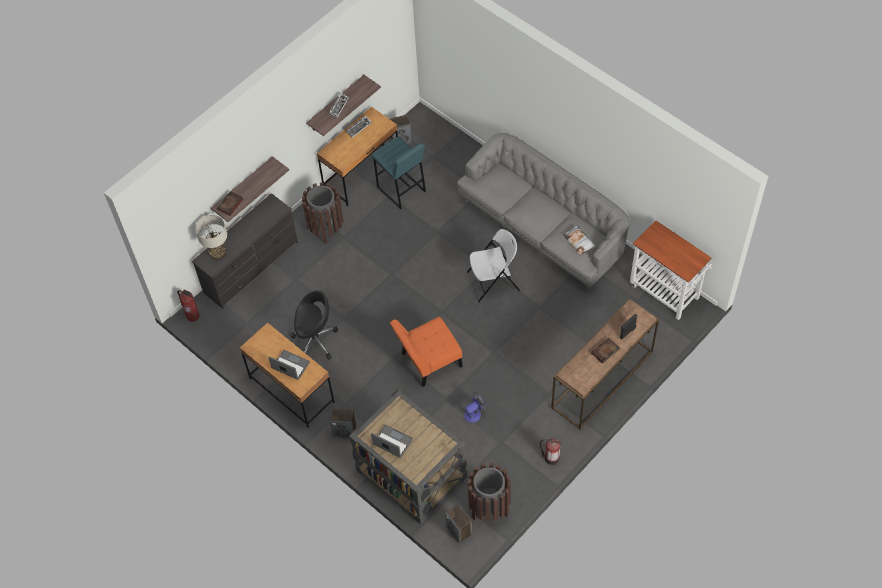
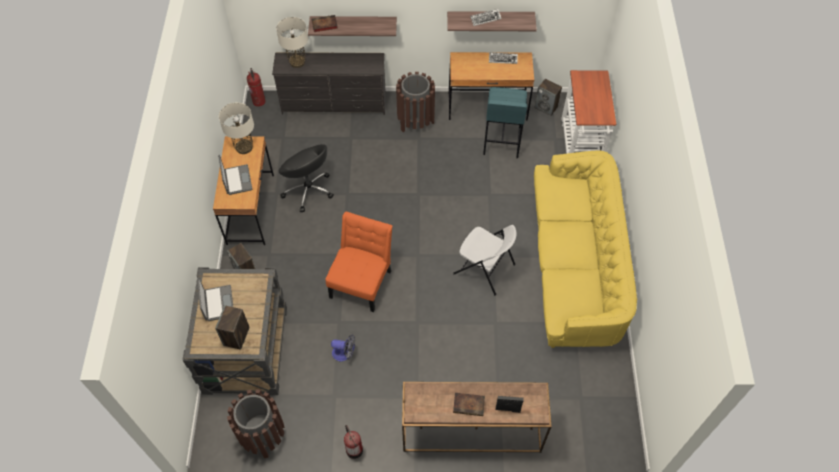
camera: 45 degrees right, 0 degrees up
orange chair [390,317,463,387] -> orange chair turned 90 degrees clockwise [325,212,392,312]
speaker [445,504,472,543] -> speaker moved to [215,305,250,350]
grey sofa [457,133,629,290] -> yellow sofa [534,151,637,348]
pillow [563,225,595,255] -> none
white cart [630,221,712,320] -> white cart moved to [561,70,616,154]
none -> table lamp [219,102,254,154]

